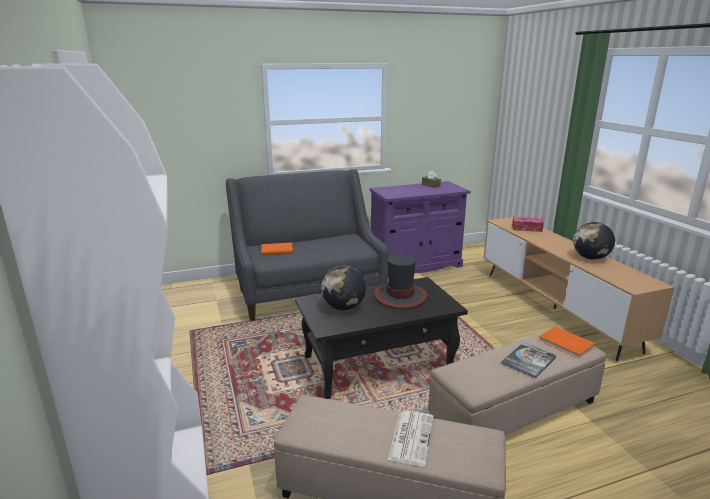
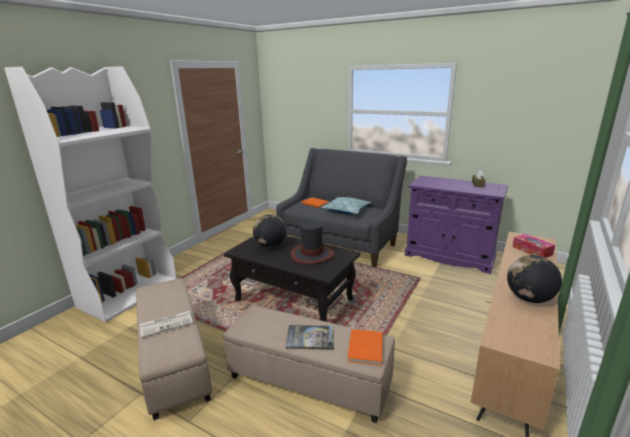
camera: 50 degrees right, 0 degrees up
none -> pillow [321,197,371,214]

